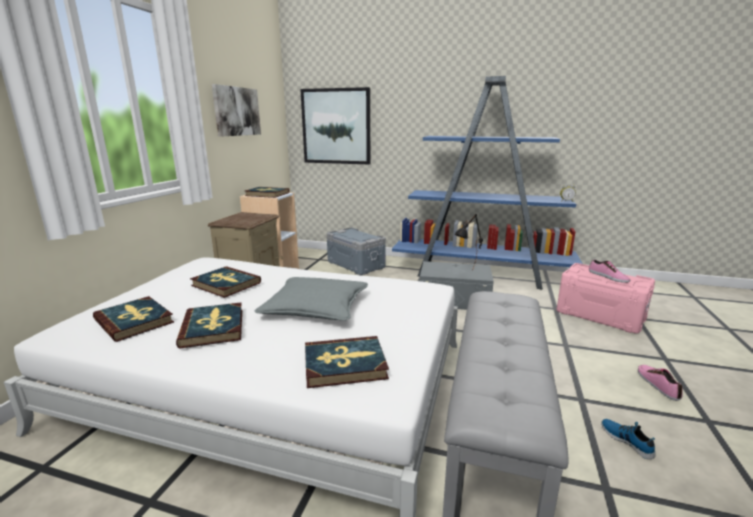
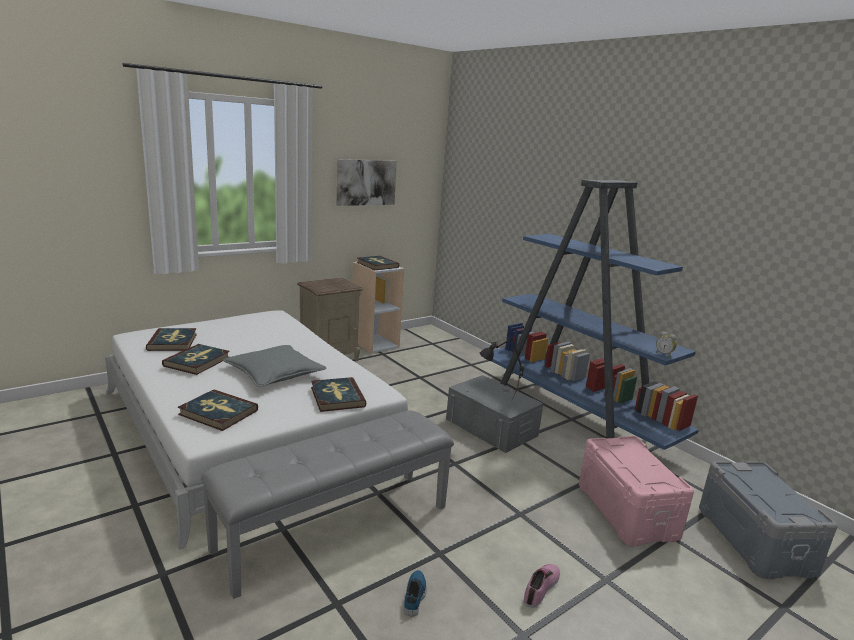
camera: 35 degrees right, 0 degrees up
book [190,266,261,298] -> book moved to [311,377,367,412]
picture [300,87,370,164] -> none
grey storage box [327,227,386,275] -> grey storage box moved to [699,461,837,579]
shoe [589,259,630,283] -> none

